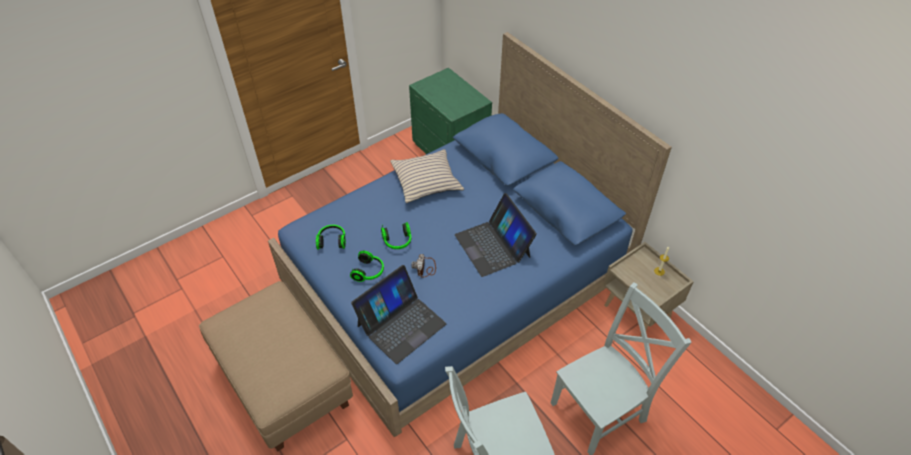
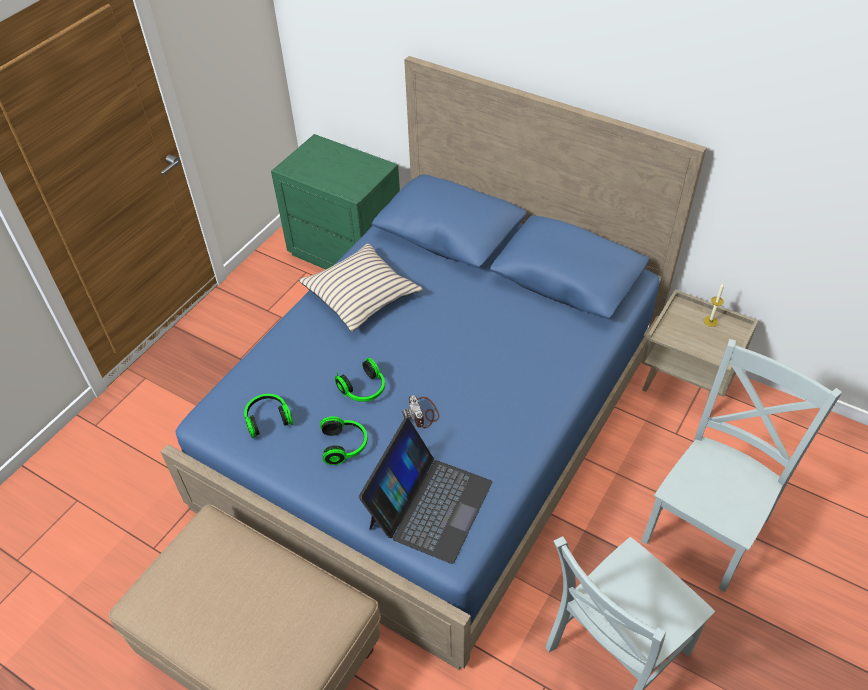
camera: 20 degrees left, 0 degrees up
laptop [455,193,537,277] -> none

